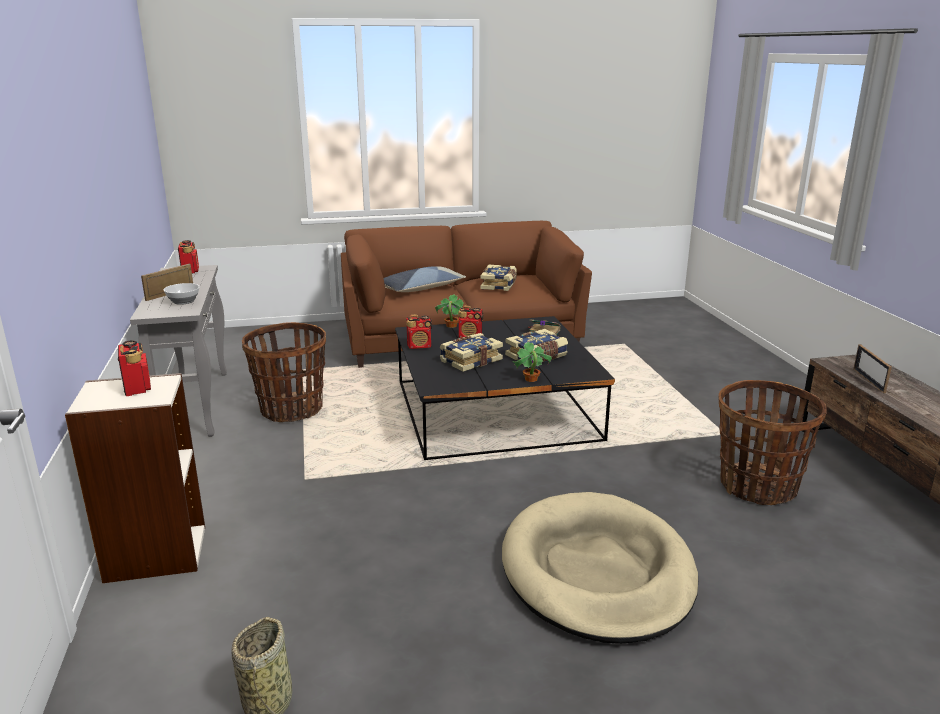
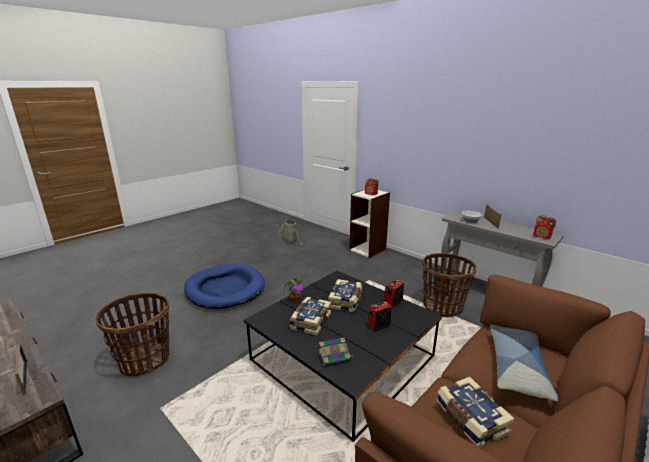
camera: 145 degrees right, 0 degrees up
potted plant [435,294,464,328] -> none
beige dog bed [502,492,698,644] -> blue dog bed [184,263,265,309]

